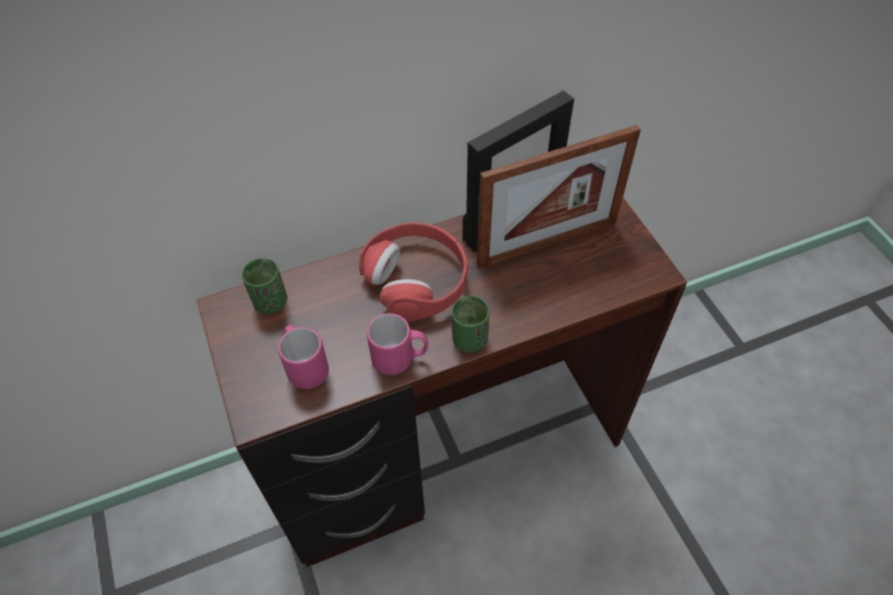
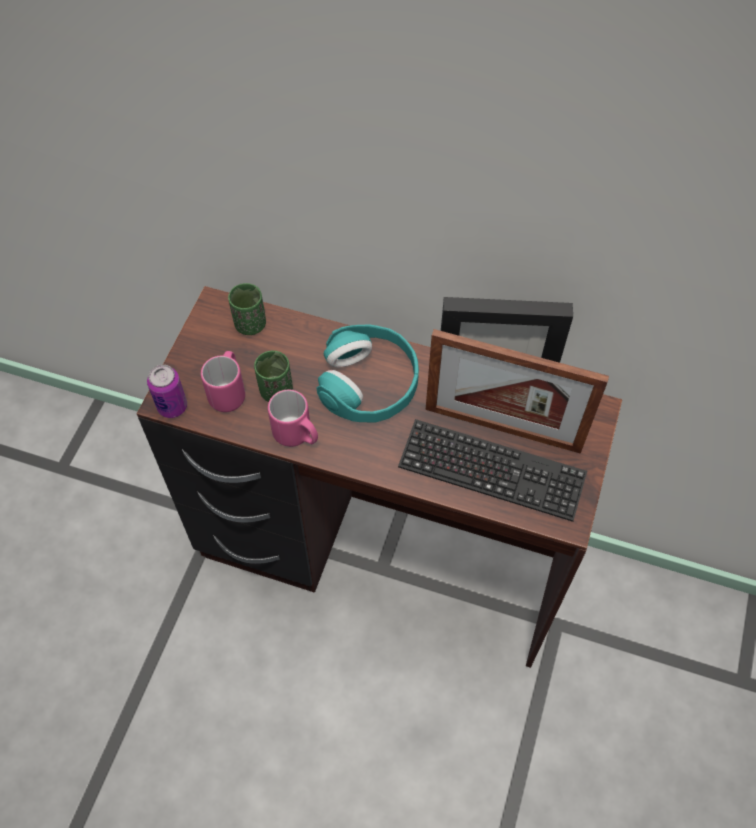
camera: 40 degrees right, 5 degrees up
red headphones [359,222,468,322] -> turquoise headphones [317,324,419,423]
green cup [452,296,489,353] -> green cup moved to [254,351,293,402]
none -> can [147,364,187,418]
none -> keyboard [398,419,587,522]

